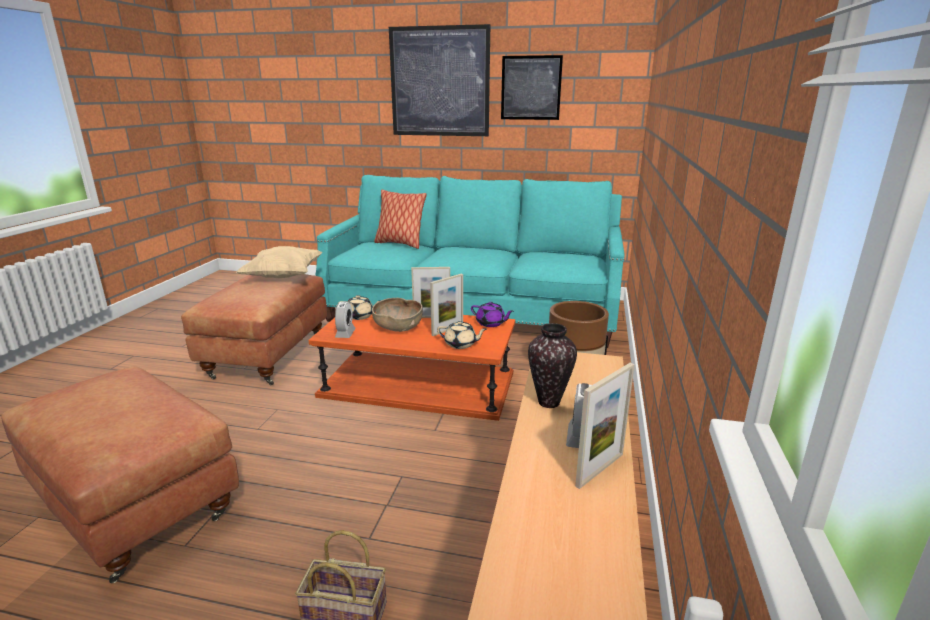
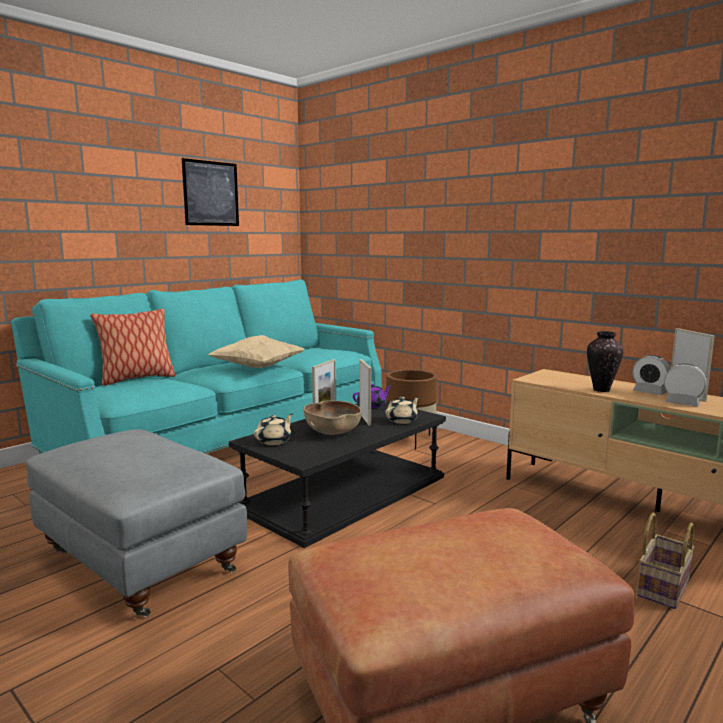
camera: 60 degrees left, 10 degrees down
brown ottoman [181,274,327,385] -> grey ottoman [26,429,247,617]
beige pillow [236,246,323,278] -> beige pillow moved to [208,335,305,368]
orange coffee table [309,311,515,421] -> black coffee table [229,402,446,548]
alarm clock [335,301,356,338] -> alarm clock moved to [664,363,706,406]
picture [389,24,490,136] -> none

